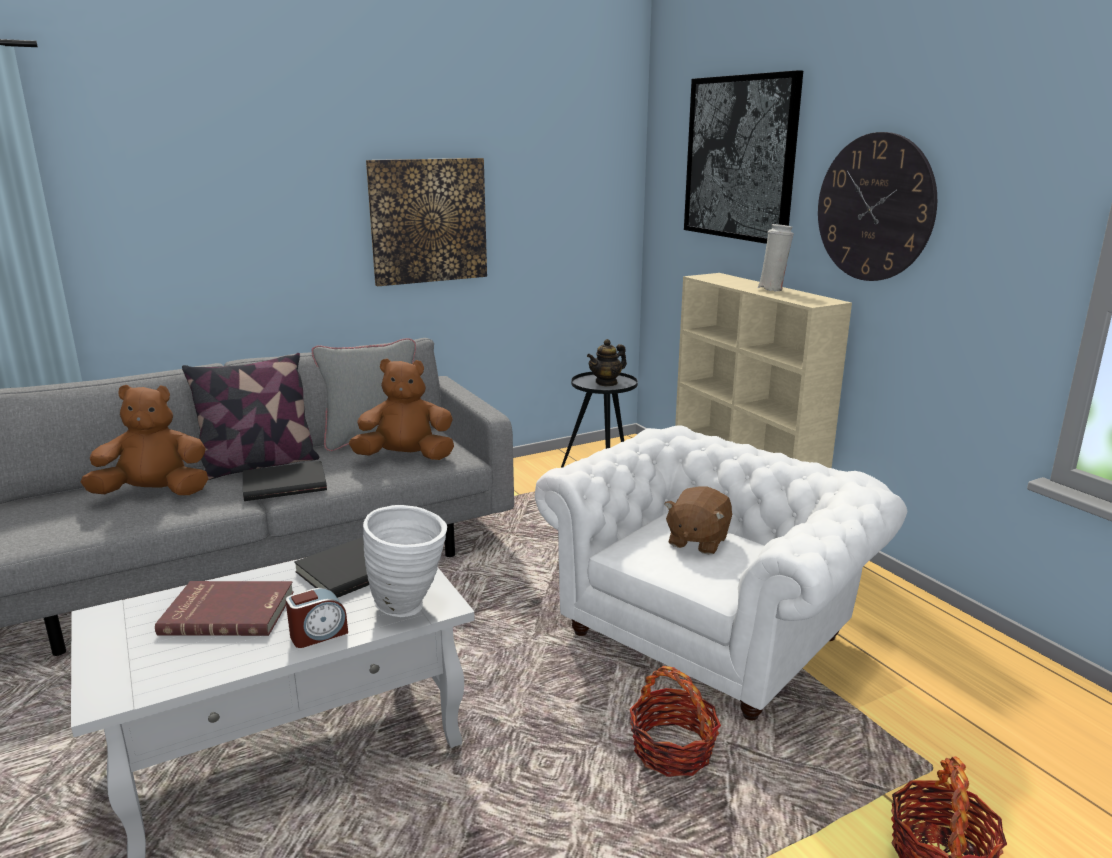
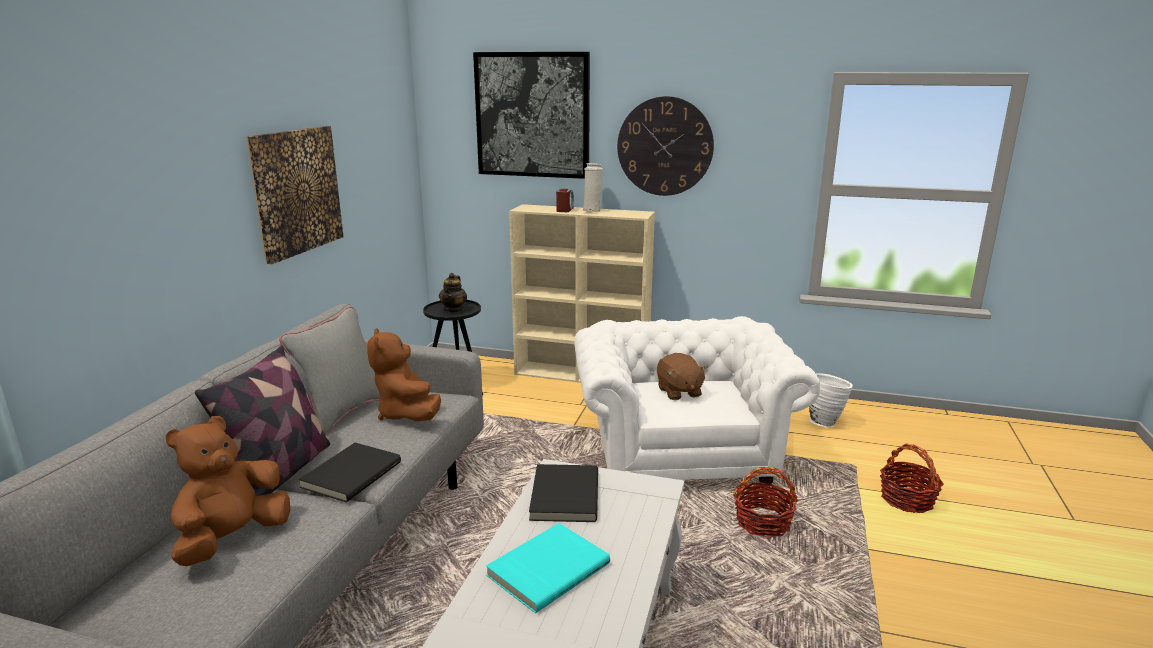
camera: 45 degrees left, 0 degrees up
red book [155,581,294,636] -> turquoise book [486,523,610,613]
alarm clock [286,588,348,648] -> alarm clock moved to [556,189,574,212]
brown plush toy [349,358,454,460] -> brown plush toy turned 60 degrees counterclockwise [367,328,441,421]
white vase [363,505,447,617] -> white vase moved to [809,373,853,427]

